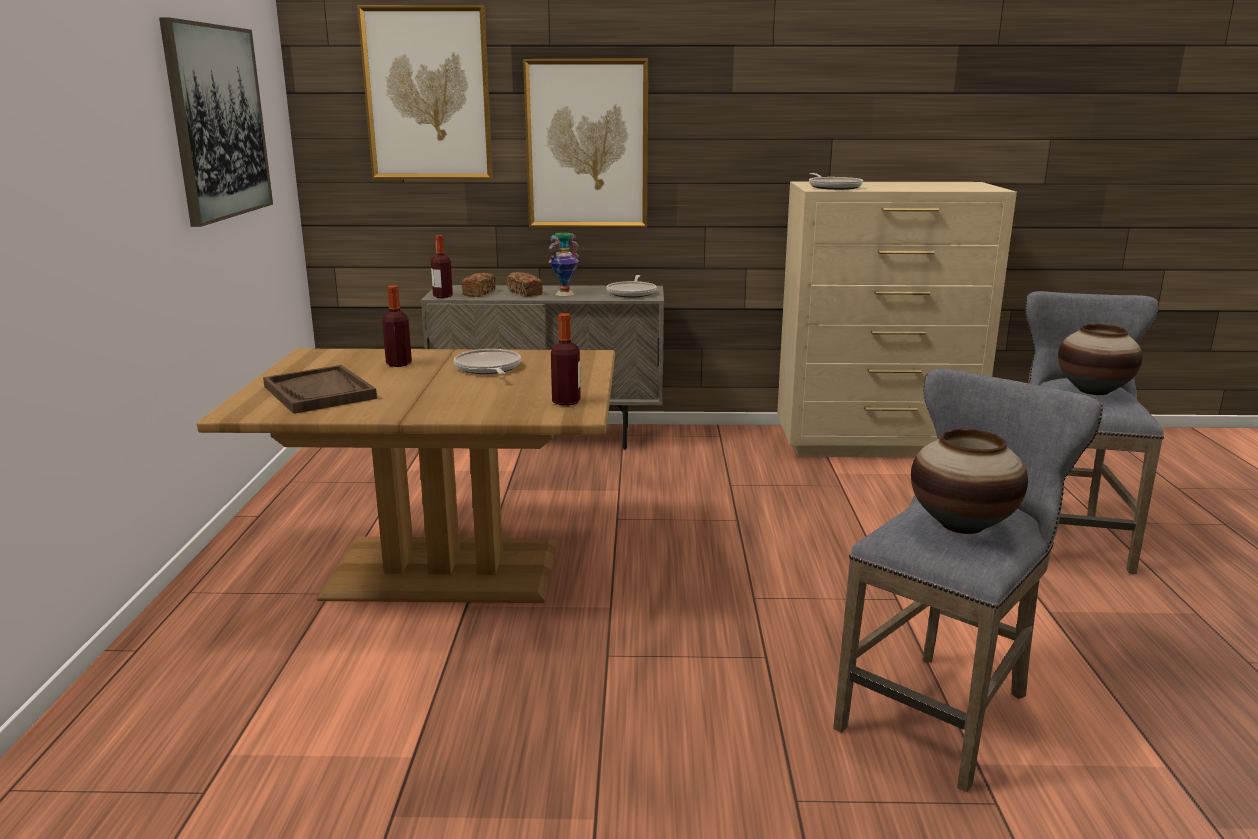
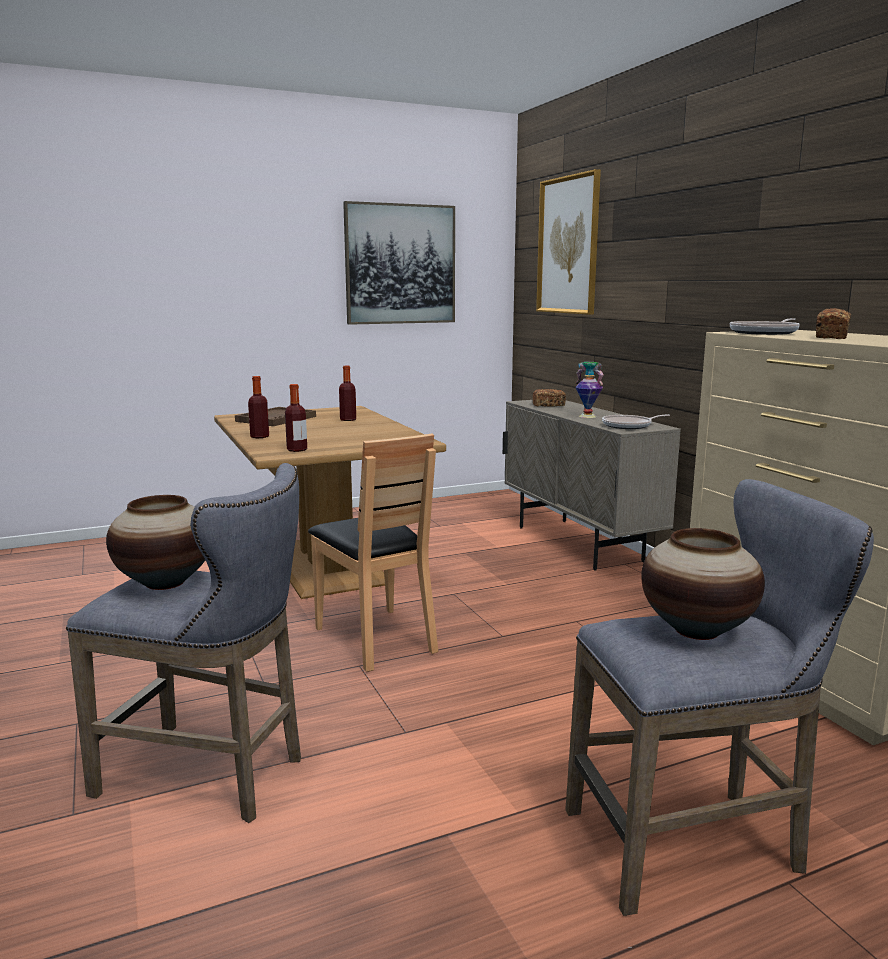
camera: 65 degrees right, 5 degrees down
bottle [431,235,453,298] -> bottle moved to [248,376,269,438]
frying pan [454,349,521,374] -> none
bread [507,272,543,297] -> bread moved to [816,308,851,339]
picture [523,59,648,228] -> none
none -> brown chair [308,434,438,672]

